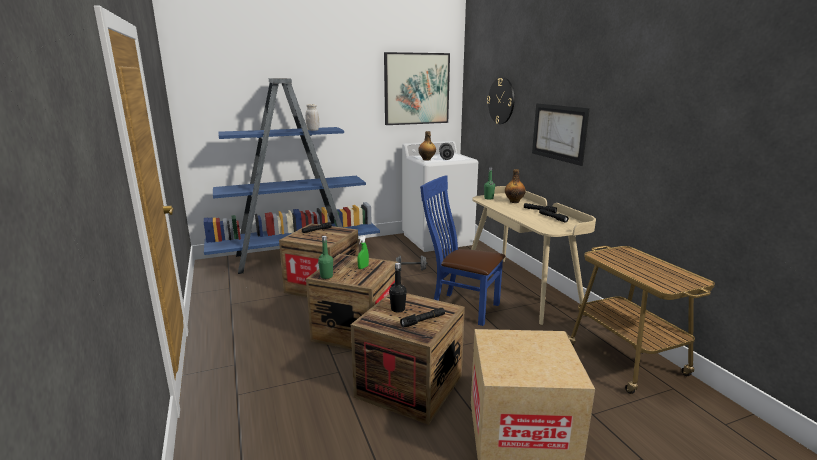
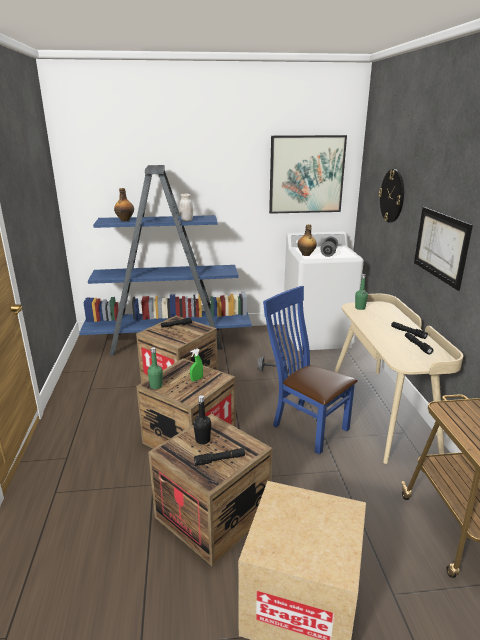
camera: 15 degrees right, 5 degrees up
bottle [505,169,526,203] -> bottle moved to [114,188,134,221]

